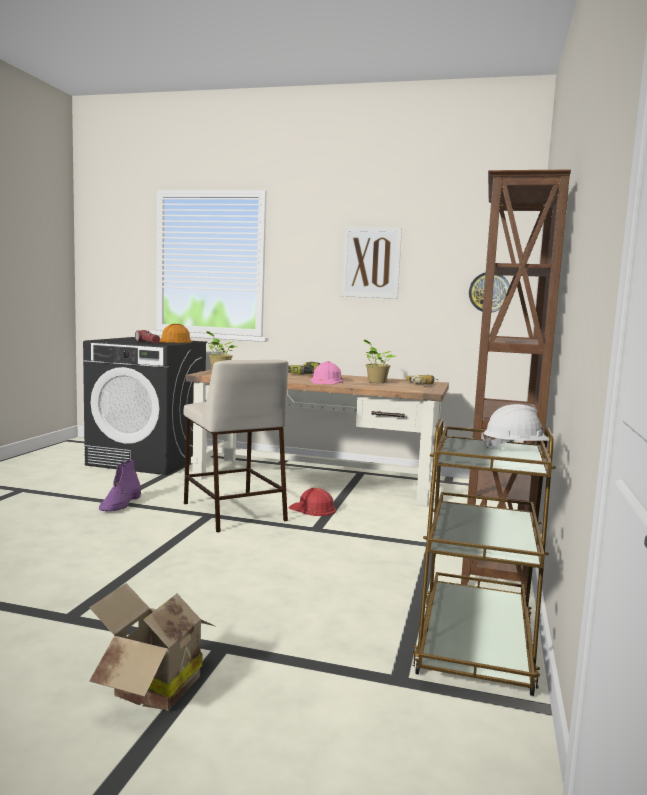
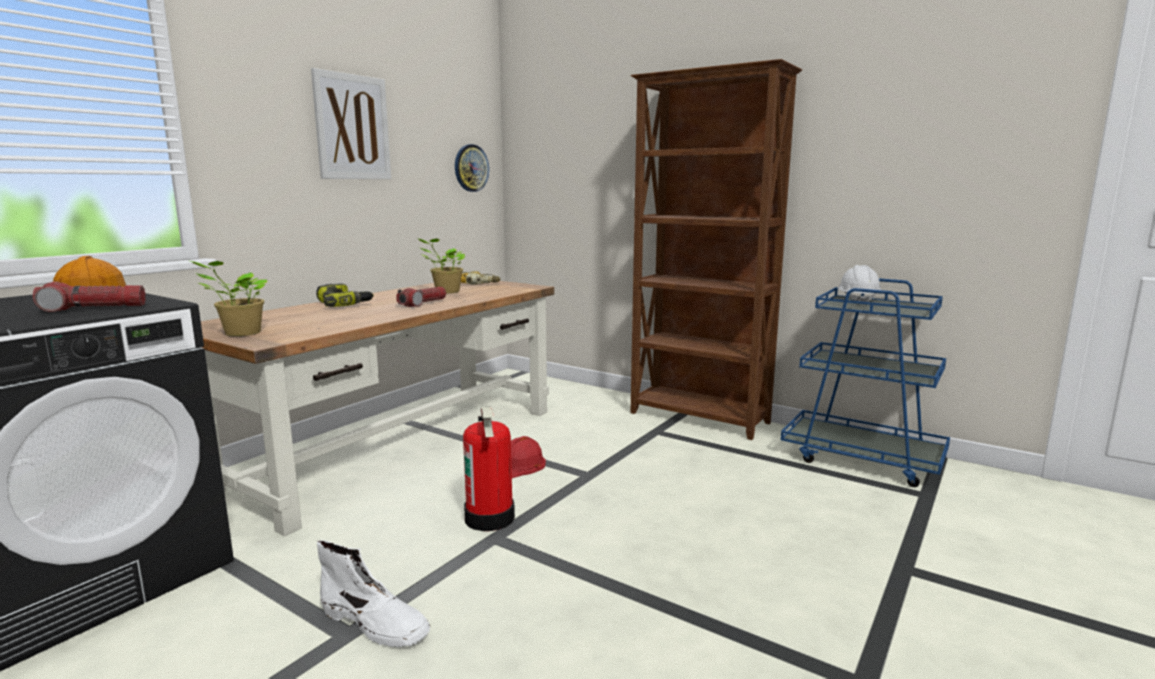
camera: 70 degrees left, 5 degrees up
cardboard box [89,583,215,711] -> none
purple boot [99,460,141,512] -> white boot [317,540,430,647]
beige stool [184,360,288,532] -> fire extinguisher [463,407,515,531]
pink hard hat [310,361,344,385] -> flashlight [396,287,446,307]
brown cart [413,419,556,696] -> blue cart [781,278,950,487]

